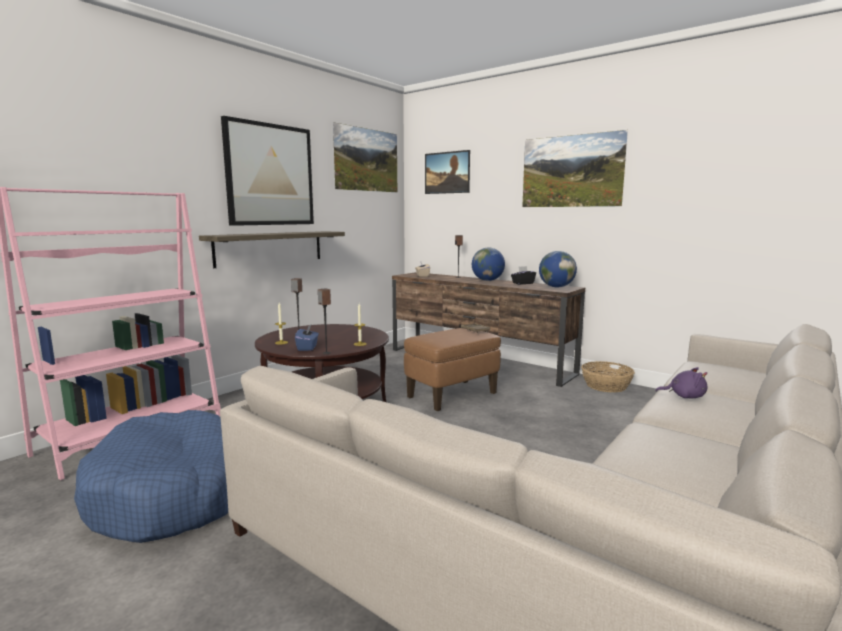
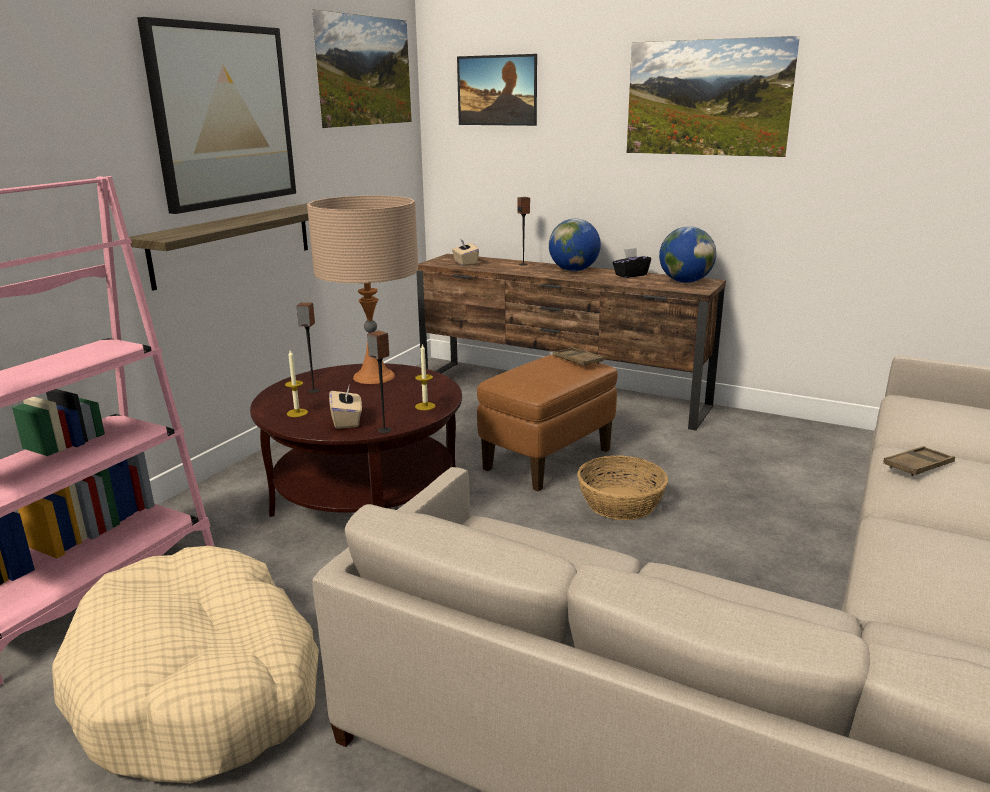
camera: 10 degrees left, 10 degrees up
blue dog bed [74,410,228,543] -> beige dog bed [52,546,319,783]
blue tissue box [295,325,319,351] -> beige tissue box [329,383,362,429]
basket [581,361,635,392] -> basket moved to [577,455,668,520]
purple plush toy [655,367,707,398] -> brown tray [883,446,955,476]
none -> beige table lamp [307,196,418,384]

